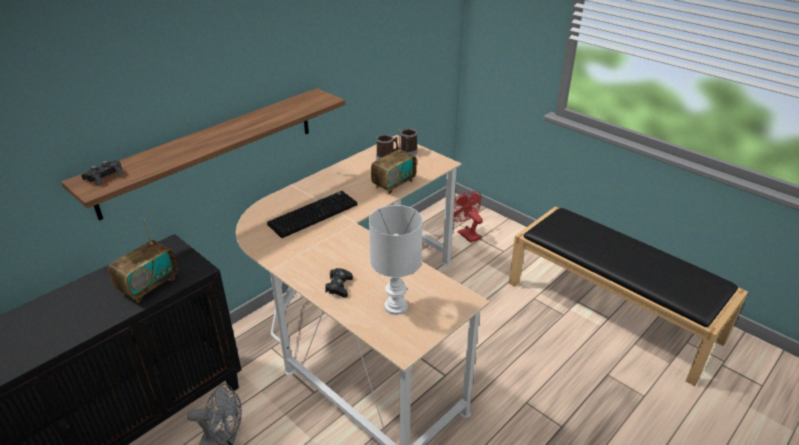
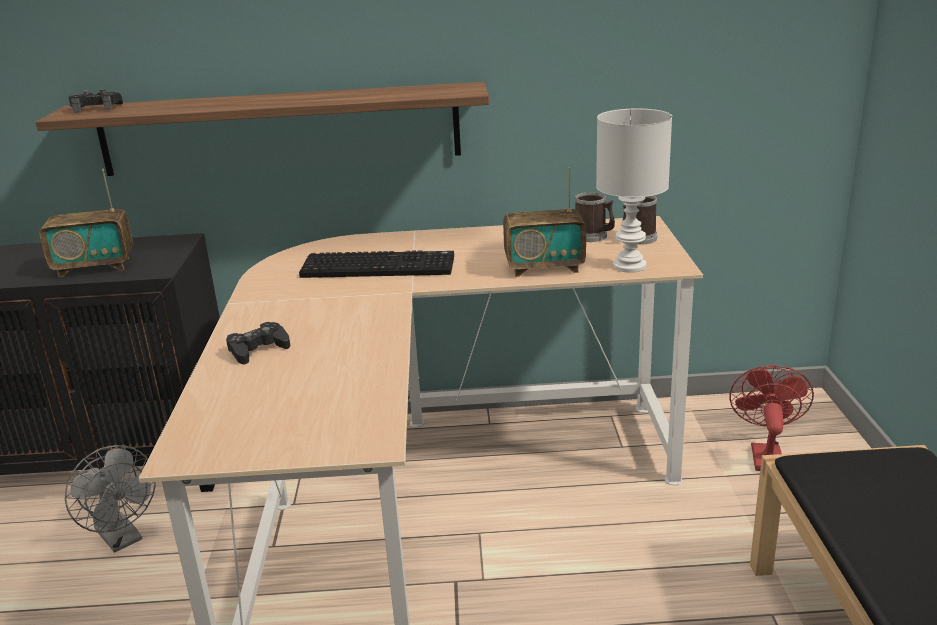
camera: 45 degrees right, 10 degrees down
white table lamp [369,205,423,315] -> white table lamp moved to [596,108,672,273]

